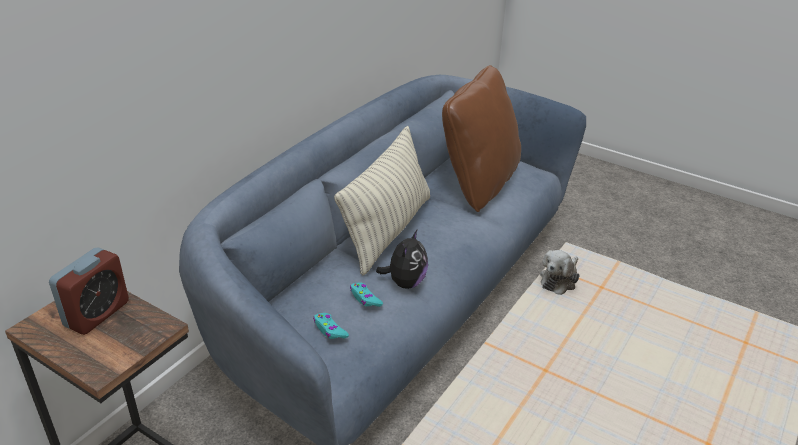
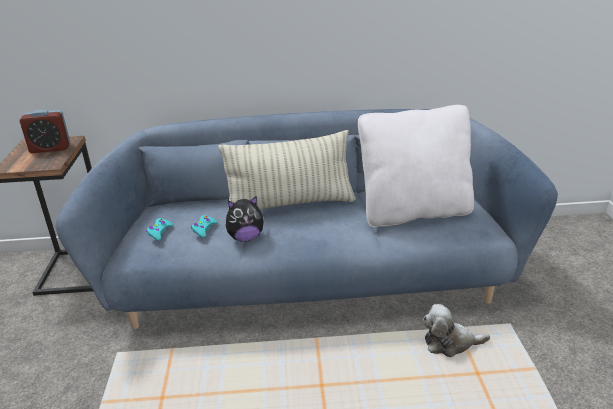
camera: 55 degrees right, 5 degrees down
brown pillow [442,65,521,212] -> white pillow [358,105,474,228]

